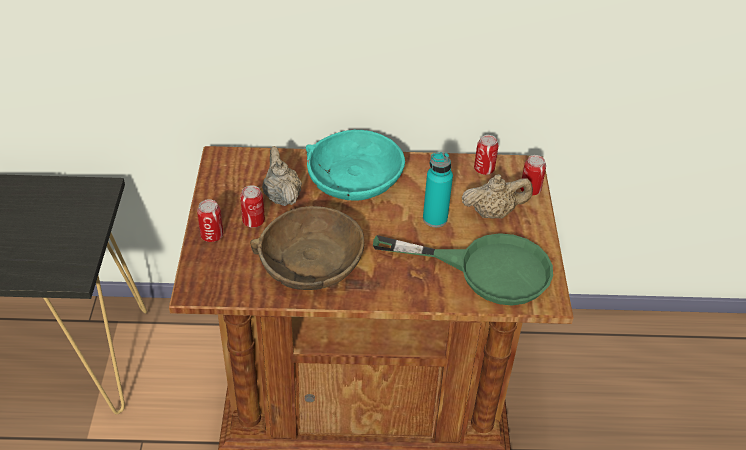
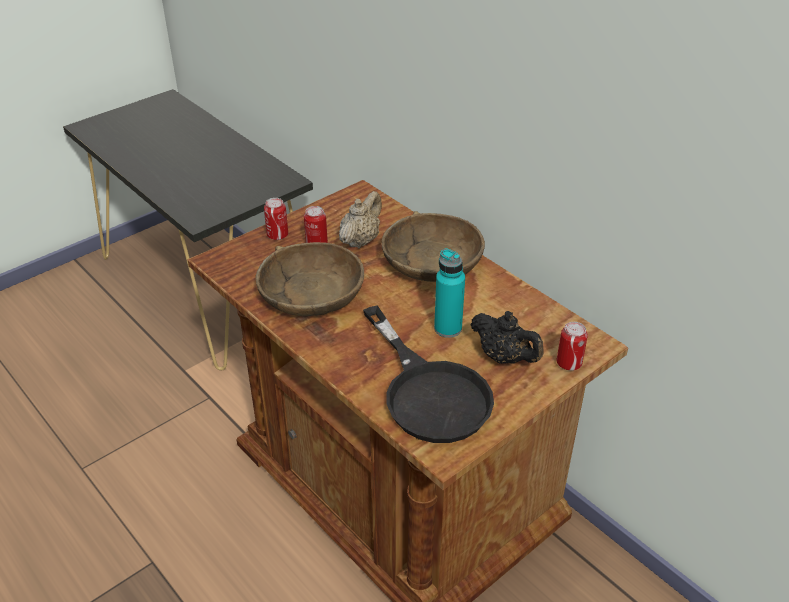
camera: 50 degrees right, 5 degrees down
turquoise bowl [306,129,405,200] -> brown bowl [381,211,485,282]
green frying pan [373,233,553,306] -> black frying pan [363,305,494,443]
beige teapot [462,174,533,219] -> black teapot [470,311,543,364]
can [474,135,499,175] -> none

